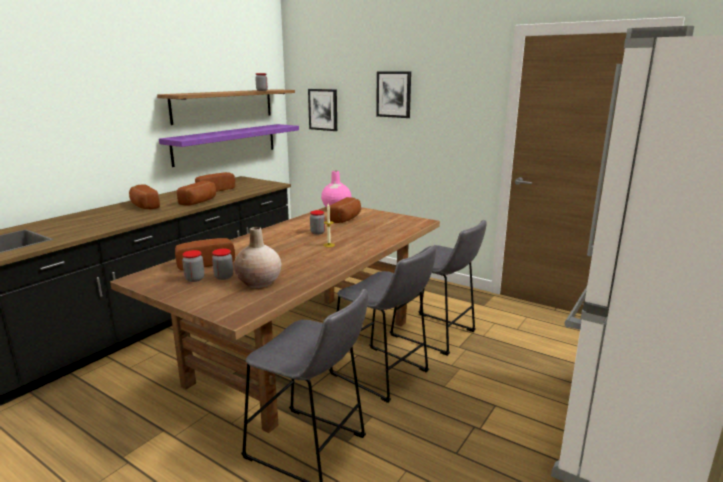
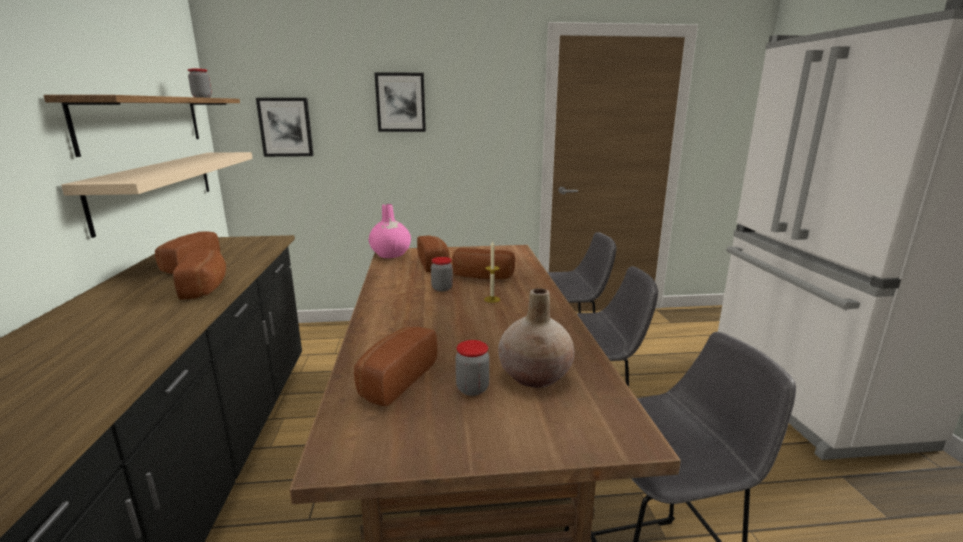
camera: 40 degrees left, 0 degrees up
bread [129,184,160,209] -> bread moved to [452,248,515,279]
purple shelf [159,124,299,167] -> beige shelf [61,152,253,238]
jar [182,250,204,282] -> none

